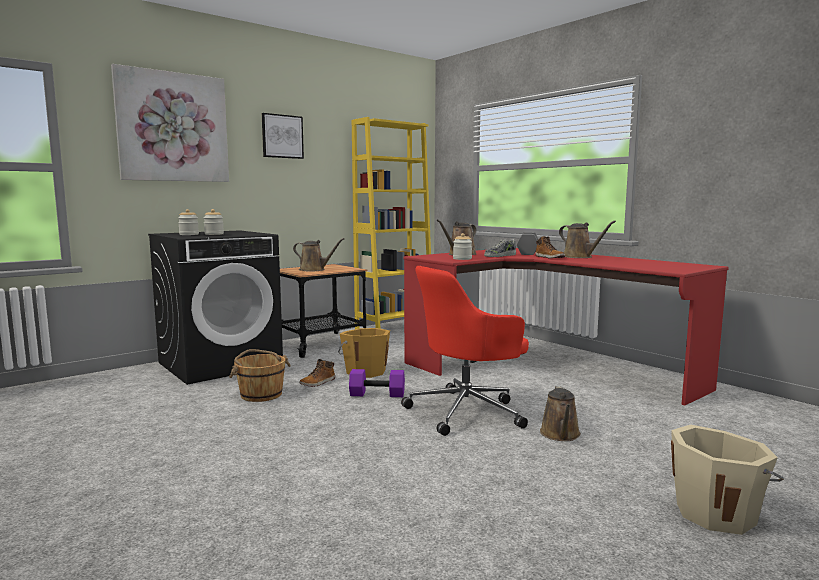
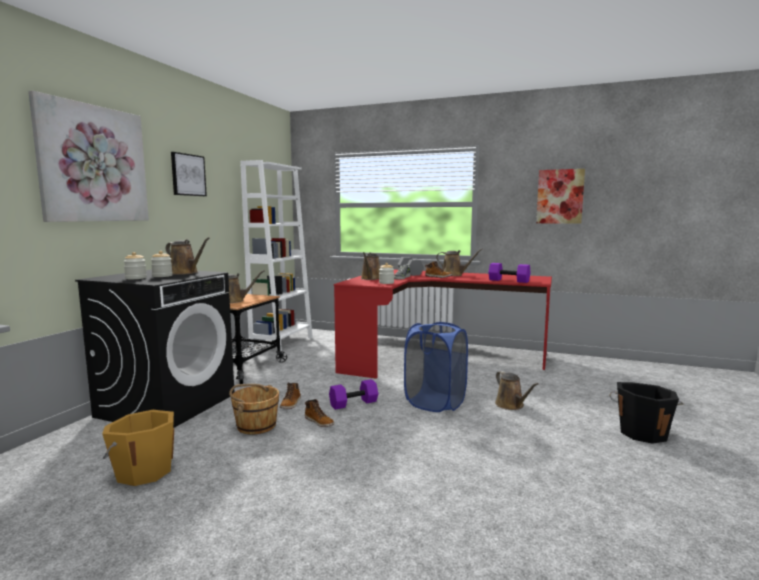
camera: 30 degrees left, 0 degrees up
orange bucket [338,328,390,378] -> orange bucket moved to [102,410,174,486]
yellow bookcase [352,117,431,329] -> white bookcase [240,160,313,351]
red office chair [401,266,529,436] -> blue laundry basket [404,322,468,412]
beige bucket [671,425,784,535] -> black bucket [609,382,683,444]
none -> brown watering can [166,237,210,275]
none -> boot [305,399,334,427]
none -> purple dumbbell [488,263,531,283]
none -> picture [536,169,585,224]

